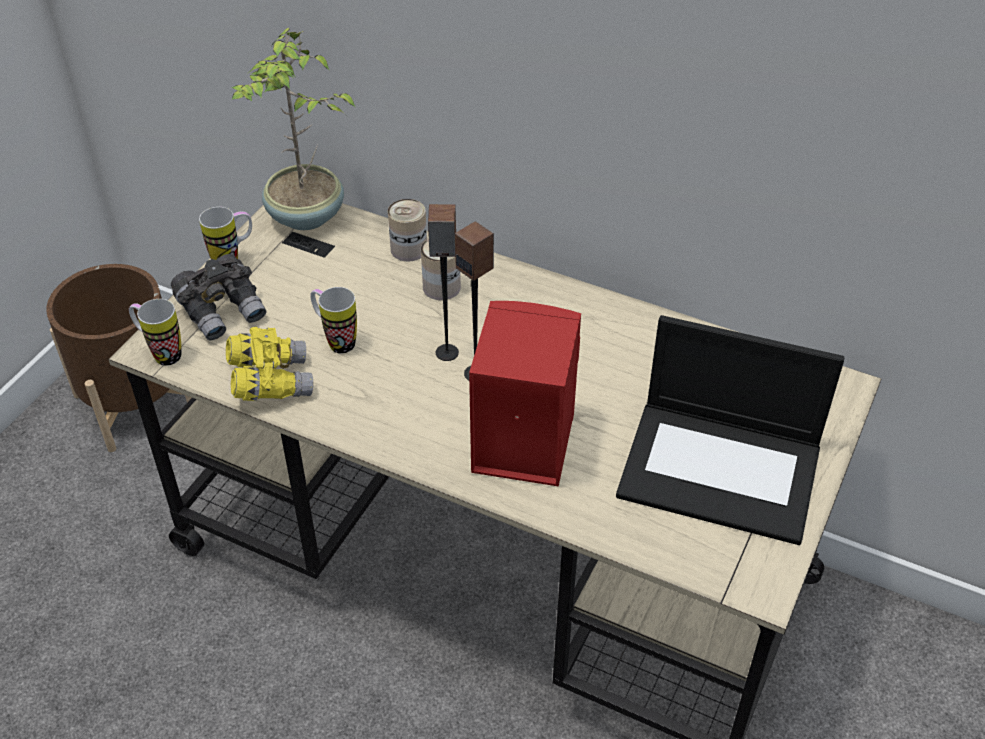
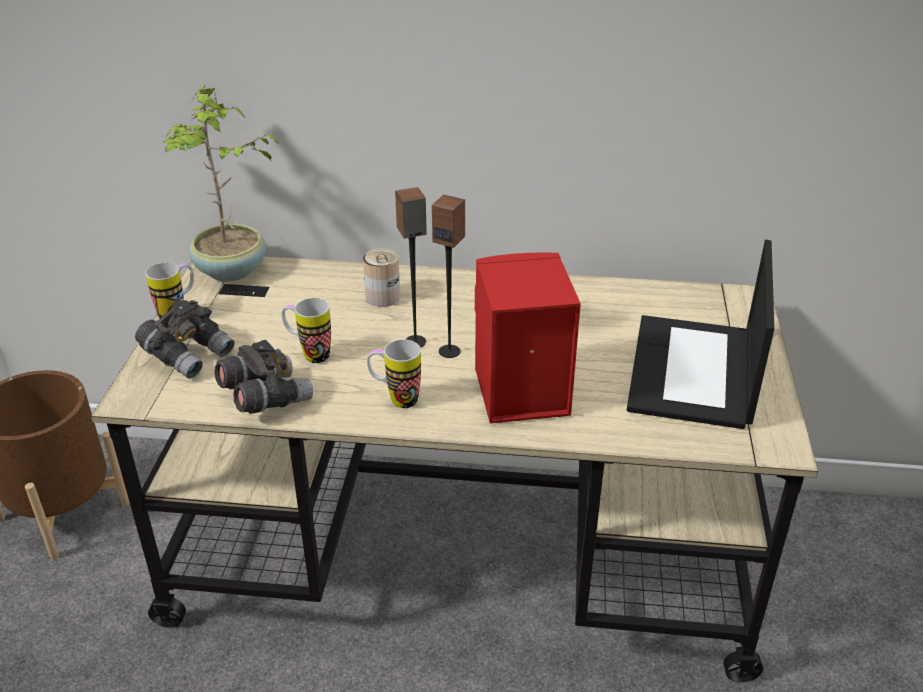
camera: 20 degrees left, 10 degrees down
mug [129,299,182,366] -> mug moved to [367,340,421,408]
yellow binoculars [226,326,313,401] -> grey binoculars [215,340,313,414]
can [388,199,427,262] -> none
laptop [616,315,844,545] -> laptop turned 105 degrees clockwise [627,240,774,429]

